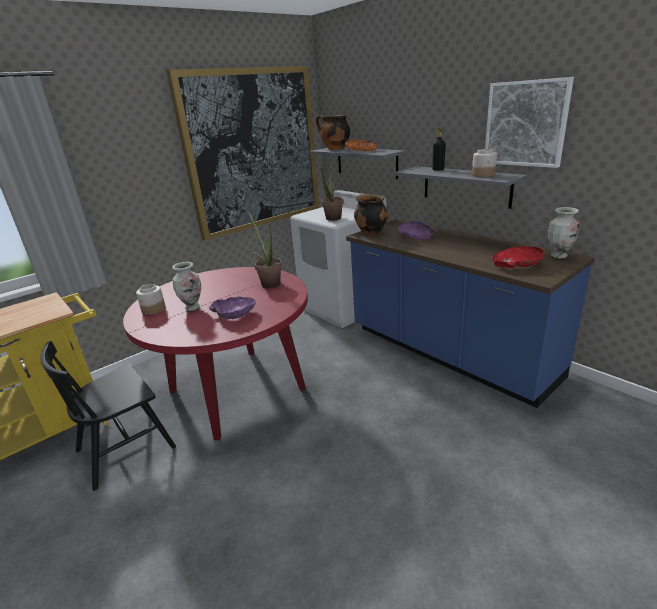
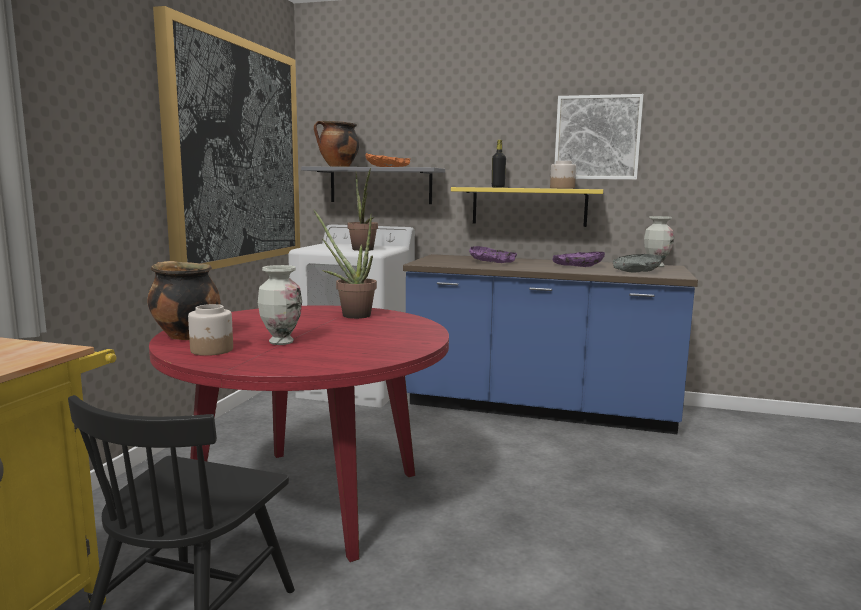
camera: 35 degrees left, 15 degrees down
purple bowl [209,297,255,319] -> purple bowl moved to [552,252,605,267]
cooking pot [354,194,388,235] -> cooking pot moved to [147,261,220,340]
grey shelf [394,166,528,209] -> yellow shelf [451,187,603,227]
red bowl [492,246,545,268] -> grey bowl [613,254,662,272]

